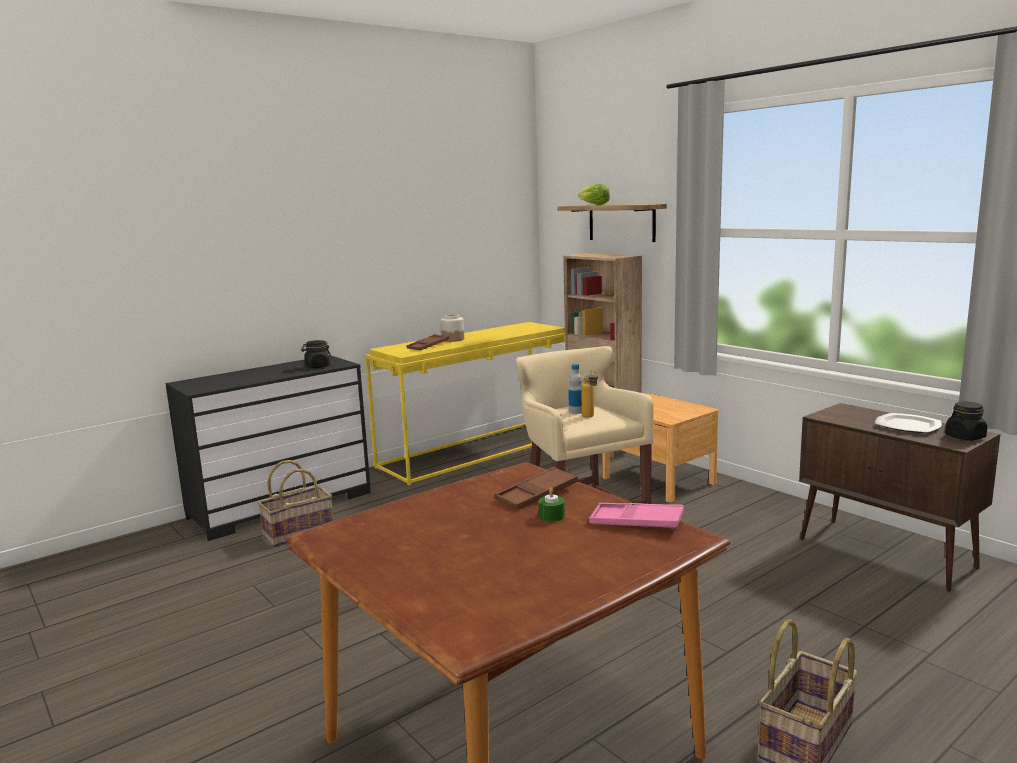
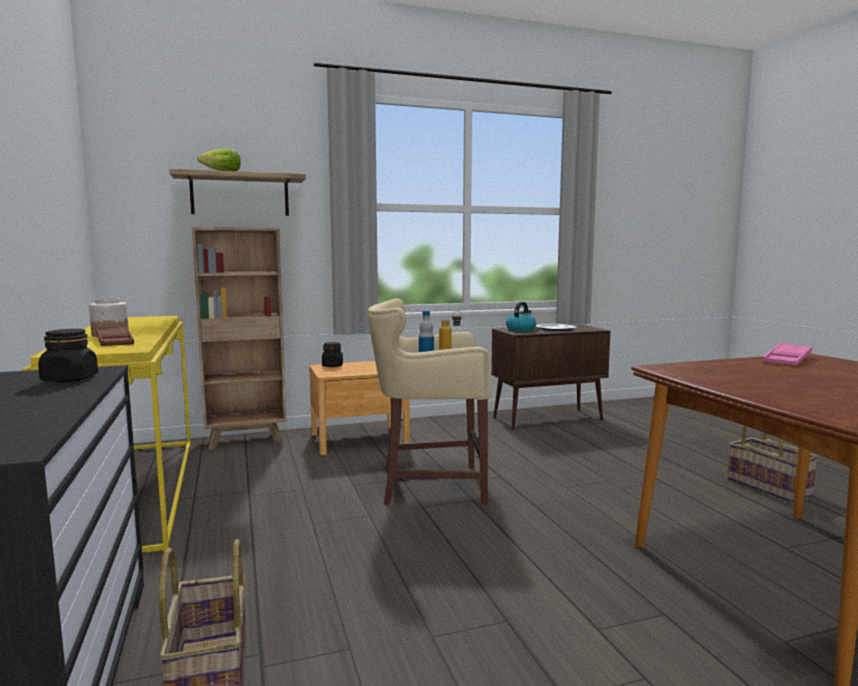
camera: 70 degrees left, 5 degrees down
brown tray [495,467,578,510] -> none
green candle [539,487,565,522] -> none
black jar [945,401,987,441] -> black jar moved to [322,342,343,367]
none -> kettle [506,302,536,332]

